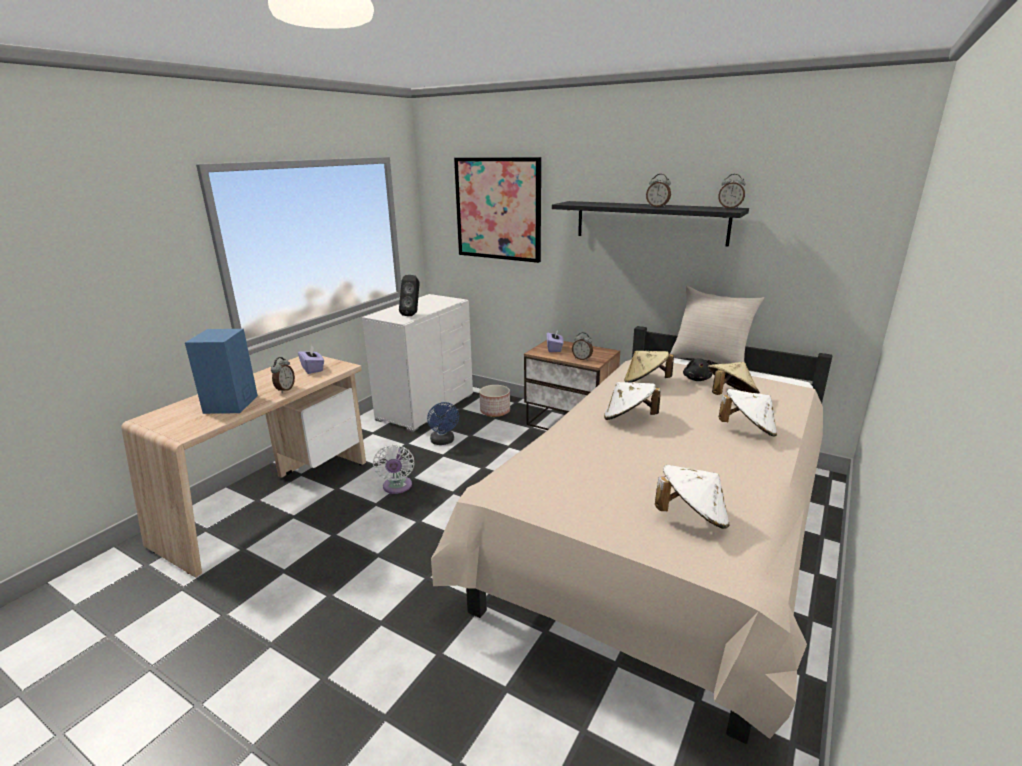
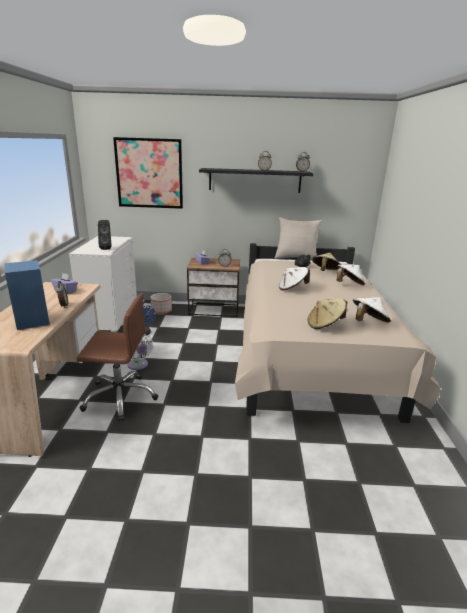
camera: 30 degrees left, 0 degrees up
beige hat [624,351,674,382] -> beige hat moved to [308,298,347,329]
none -> brown office chair [76,293,158,422]

